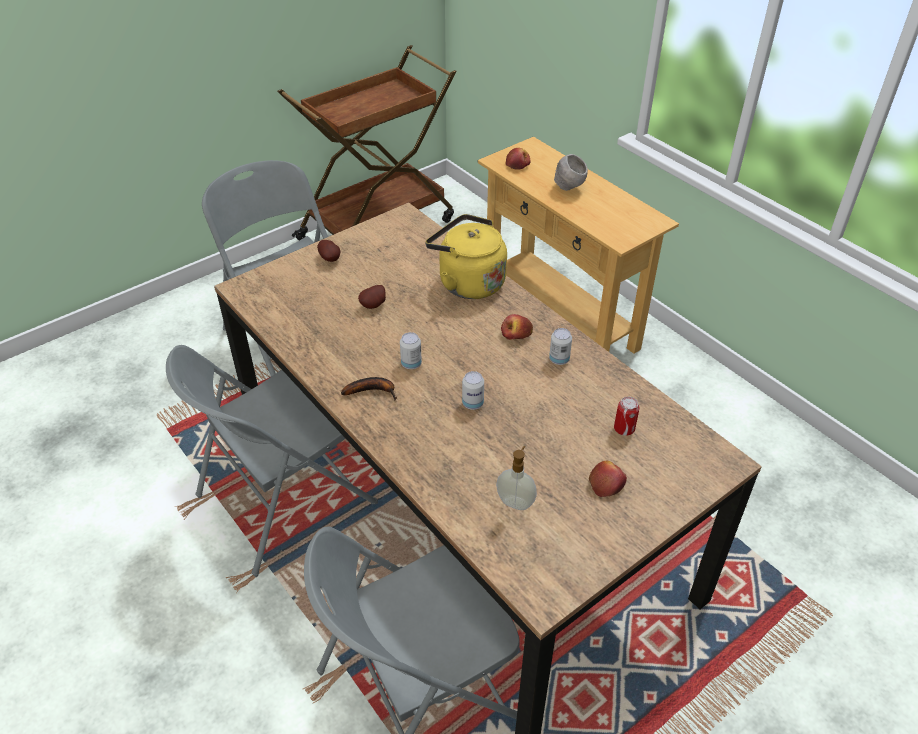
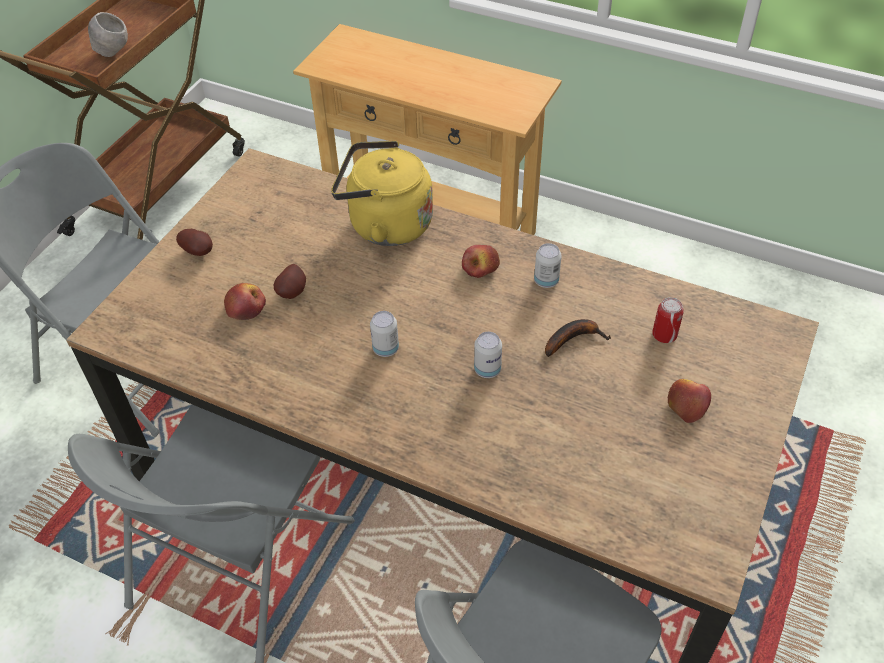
camera: 25 degrees left, 5 degrees up
banana [341,377,397,400] -> banana moved to [545,319,611,357]
soap dispenser [496,446,537,510] -> none
apple [506,148,531,170] -> apple moved to [224,283,266,320]
grey bowl [554,154,588,191] -> grey bowl moved to [88,12,128,57]

